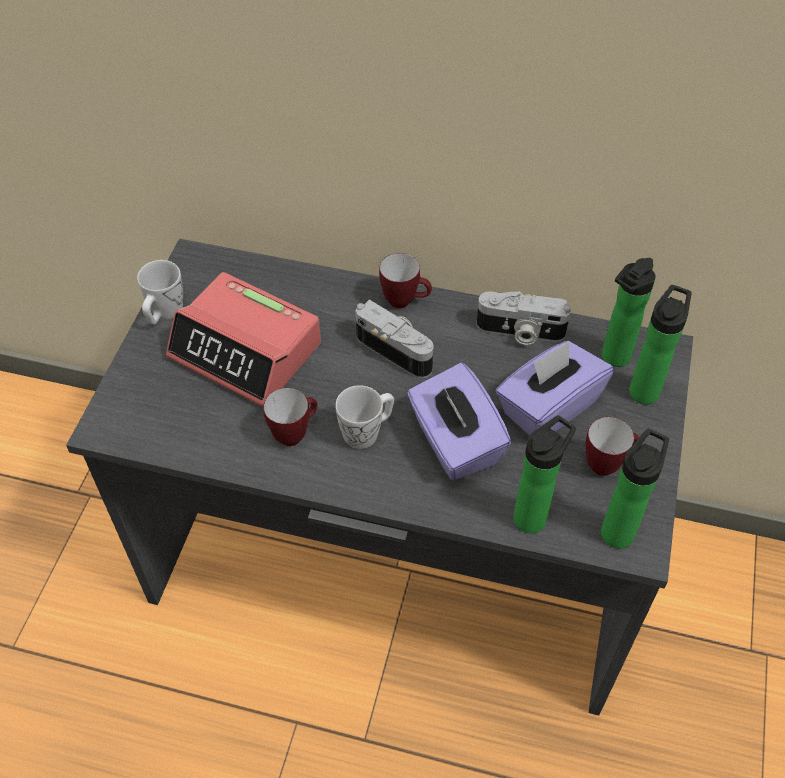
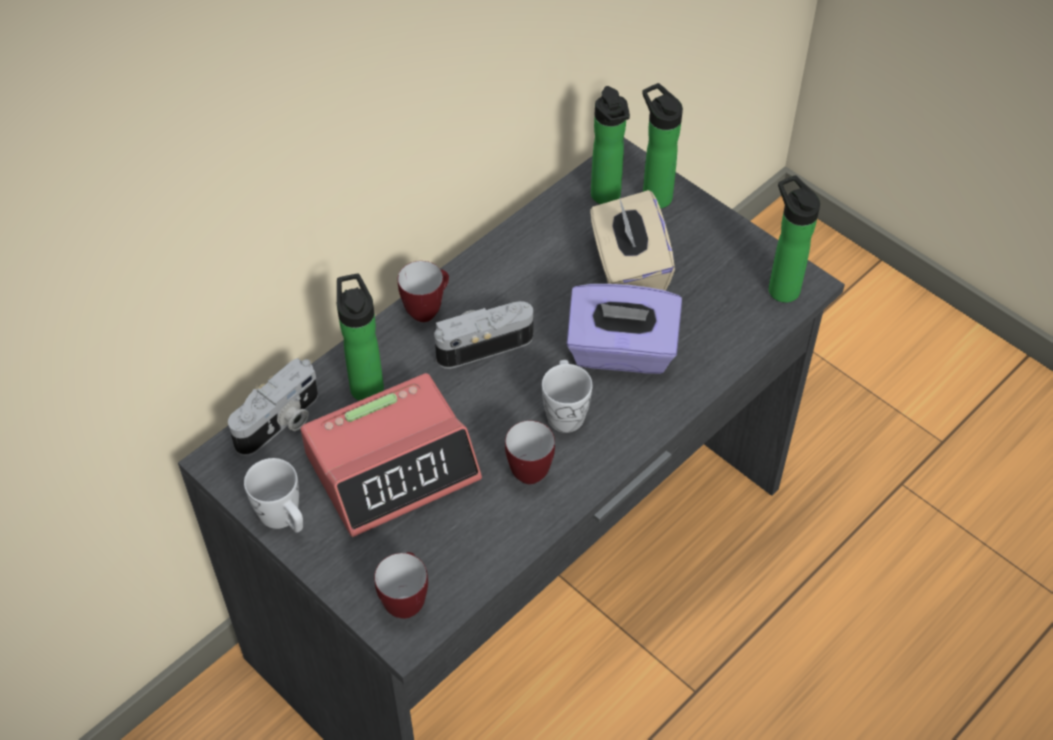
camera: 60 degrees left, 0 degrees up
camera [476,291,571,345] -> camera moved to [228,358,318,456]
purple tissue box [496,341,613,436] -> beige tissue box [590,190,675,291]
bottle [513,415,576,533] -> bottle moved to [337,274,384,401]
mug [586,417,639,476] -> mug moved to [374,552,428,619]

